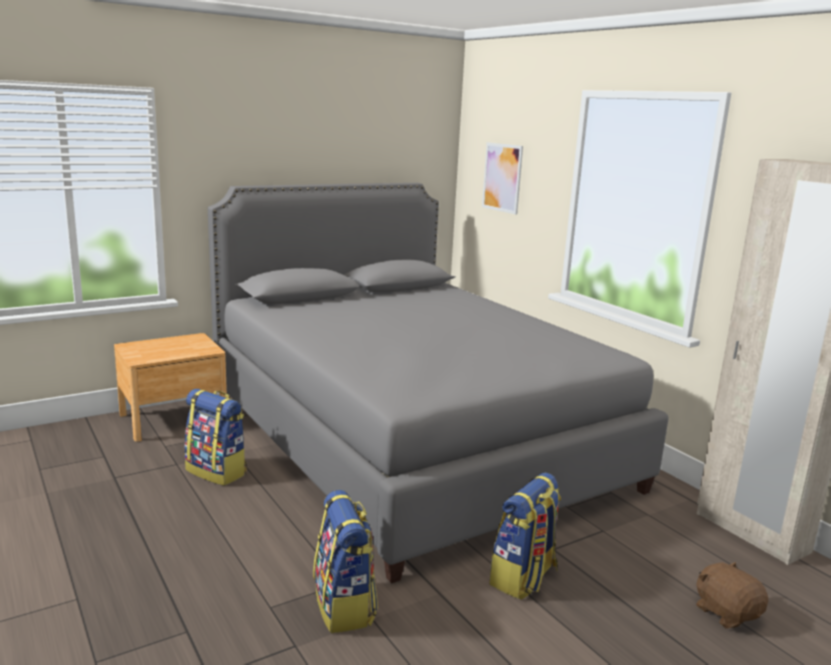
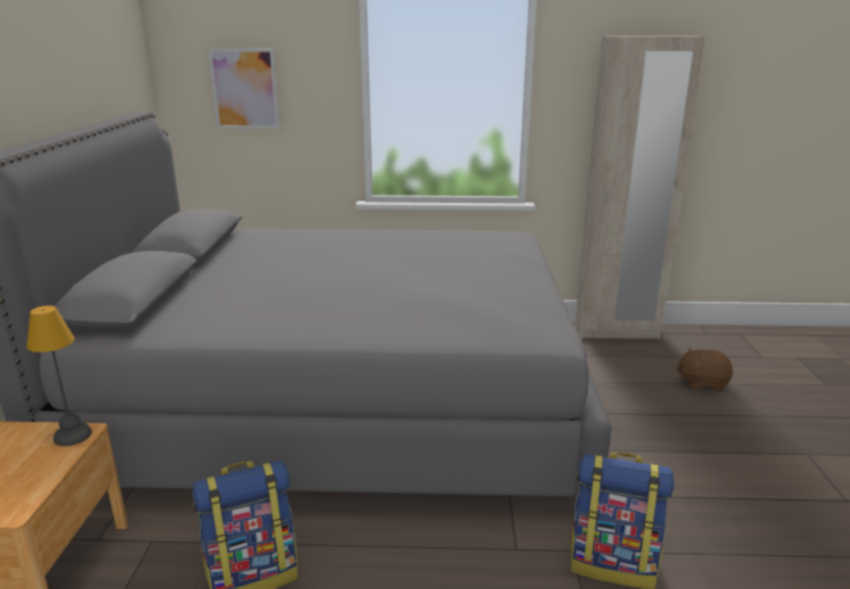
camera: 55 degrees left, 5 degrees up
backpack [489,473,561,600] -> none
none -> table lamp [27,306,92,446]

